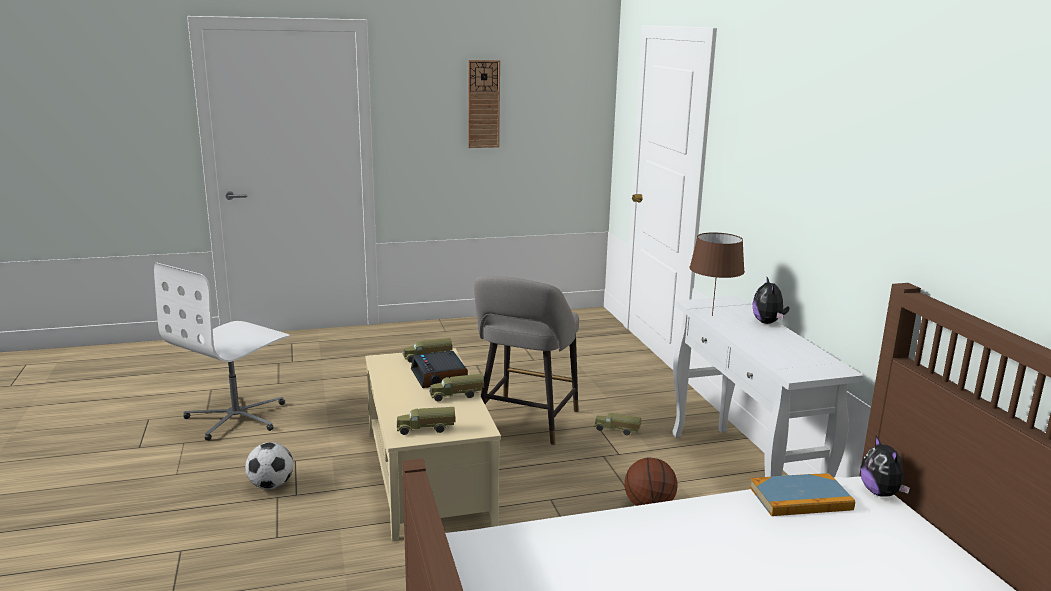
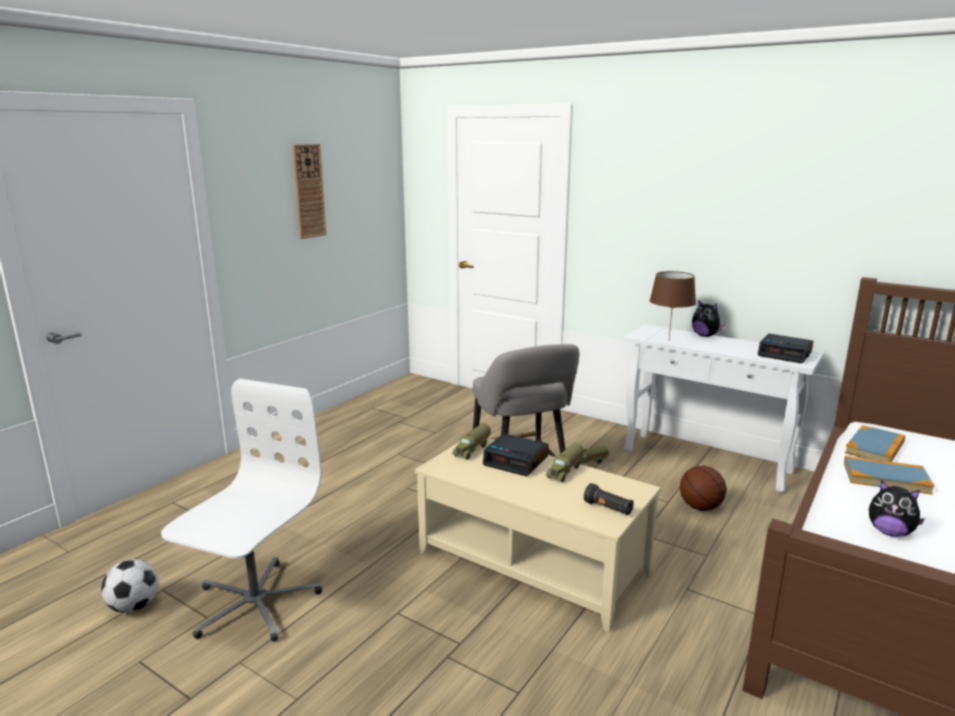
camera: 40 degrees left, 0 degrees up
white office chair [154,263,290,441] -> white office chair turned 150 degrees counterclockwise [161,379,322,642]
football [245,442,294,489] -> football moved to [101,559,158,613]
toy truck [397,407,456,435] -> black flashlight [584,483,634,515]
plush toy [861,436,910,497] -> plush toy moved to [869,480,925,537]
none -> alarm clock [758,334,813,363]
none -> book [844,456,934,495]

